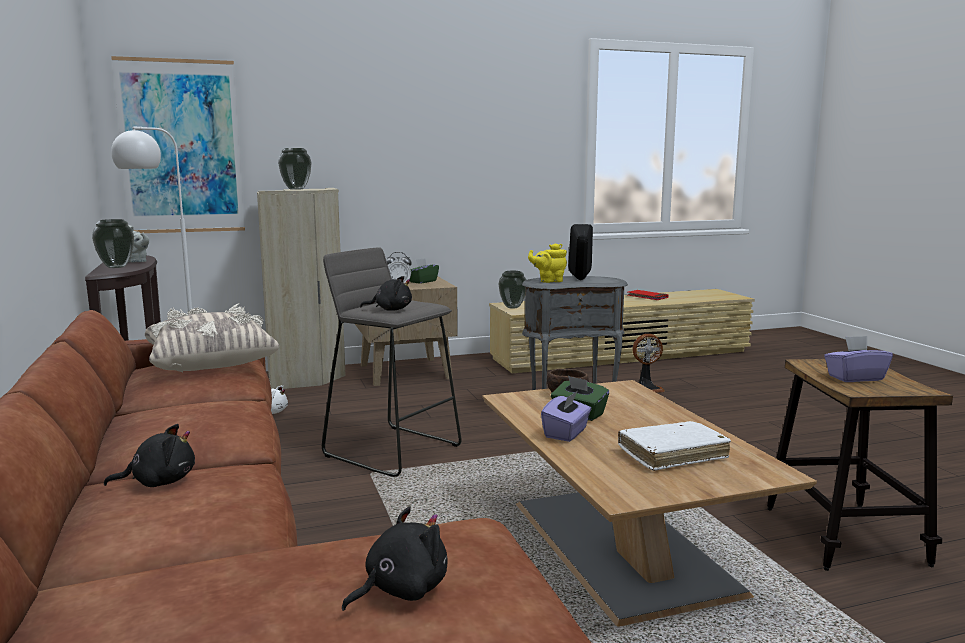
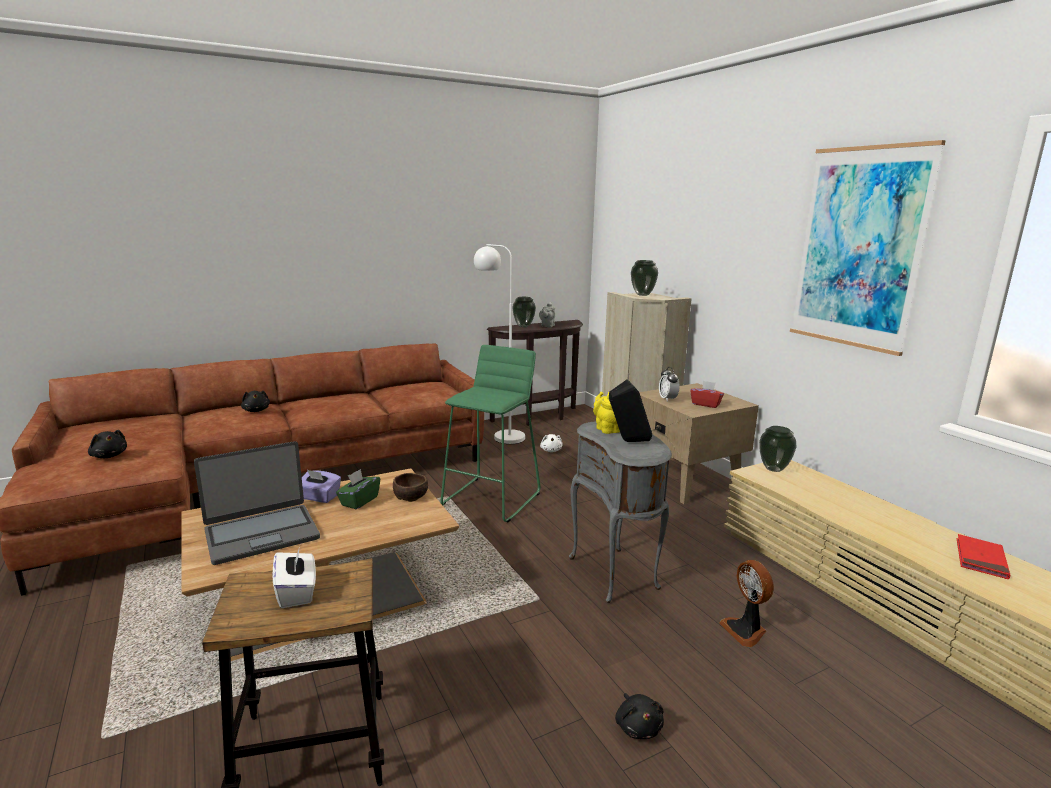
camera: 80 degrees right, 5 degrees up
picture [111,56,245,233] -> picture moved to [790,140,946,356]
beige pillow [145,303,279,372] -> none
grey stool [322,247,462,477] -> green stool [440,345,540,523]
black plush toy [360,276,412,311] -> black plush toy moved to [615,693,664,739]
green tissue box [410,258,439,284] -> red tissue box [690,381,724,408]
white book [618,421,731,471] -> laptop [194,441,320,565]
purple tissue box [824,336,893,382] -> white tissue box [273,546,316,608]

